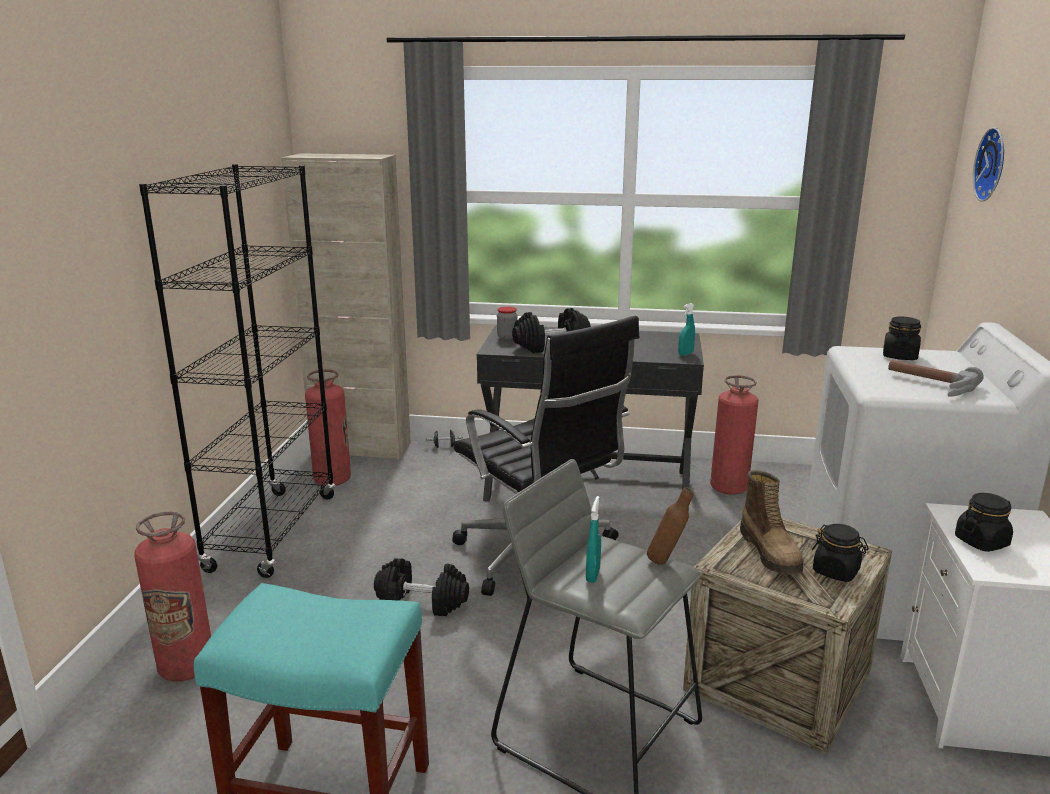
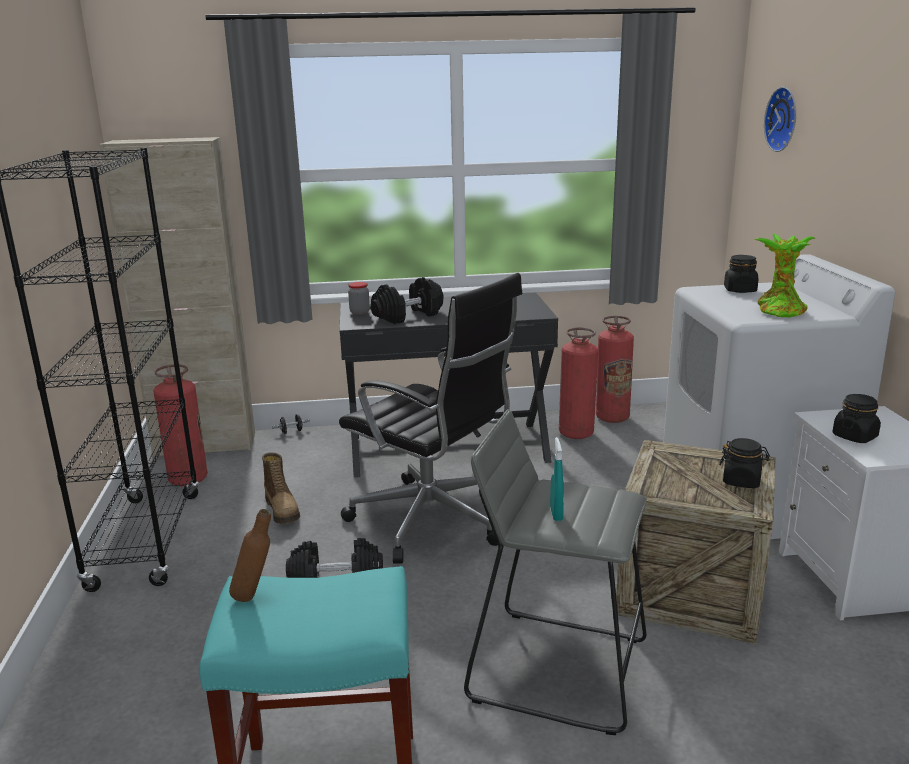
camera: 15 degrees left, 0 degrees up
fire extinguisher [134,512,211,682] -> fire extinguisher moved to [596,316,634,423]
brown bottle [647,487,694,565] -> brown bottle moved to [229,509,271,602]
turquoise spray bottle [678,303,695,356] -> none
boot [740,470,803,575] -> boot moved to [262,452,300,524]
hammer [888,360,983,397] -> potted plant [754,234,816,317]

